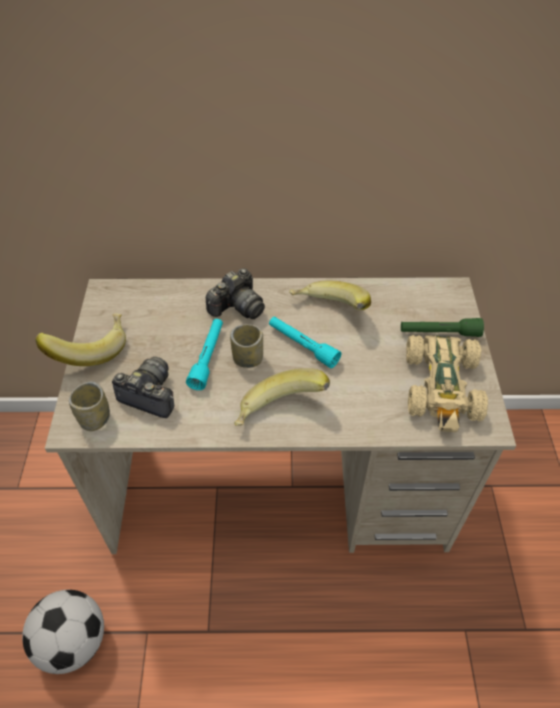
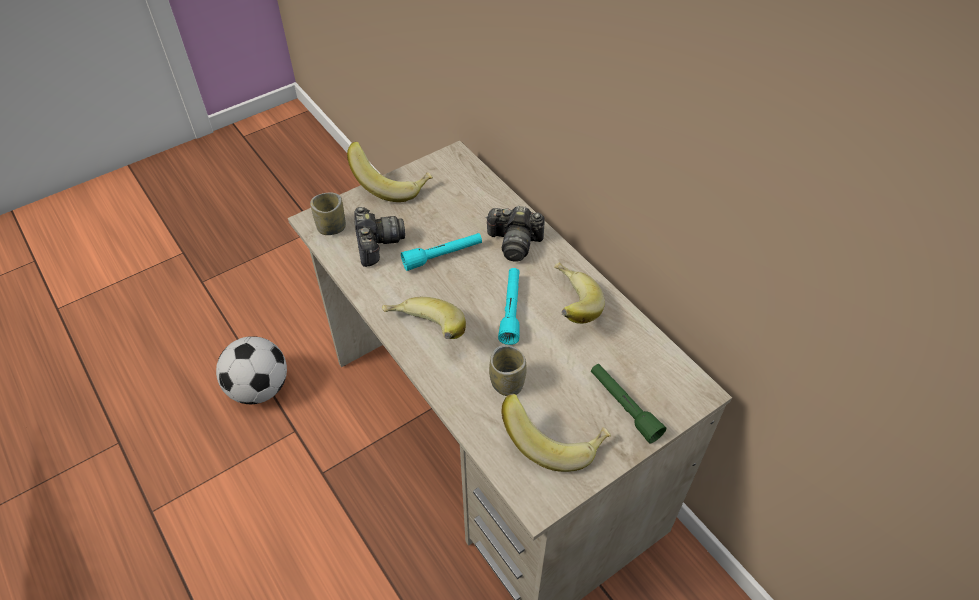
camera: 55 degrees right, 0 degrees up
cup [230,324,263,368] -> cup moved to [489,345,527,396]
beige toy car [406,335,488,432] -> banana [501,394,611,472]

